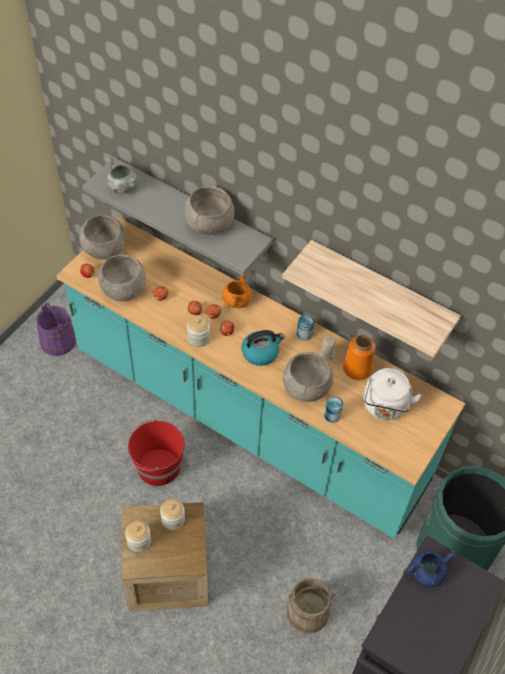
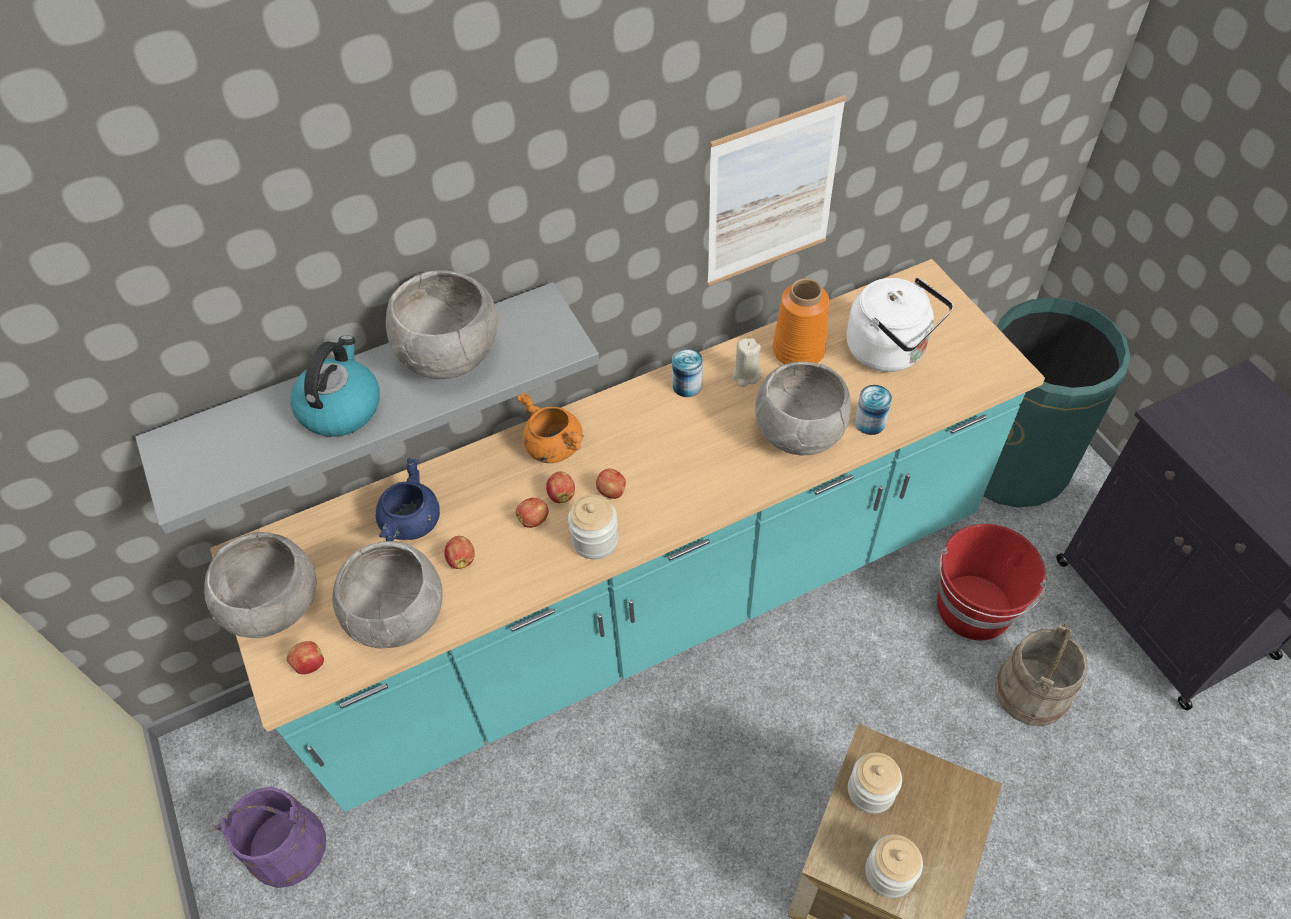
camera: 55 degrees left, 0 degrees up
grey cooking pot [106,157,137,194] -> none
red bucket [126,420,184,486] -> red bucket moved to [937,524,1046,640]
kettle [242,330,285,366] -> kettle moved to [291,336,380,437]
shelf [282,240,461,358] -> picture [707,95,847,286]
blue cooking pot [406,551,456,587] -> blue cooking pot moved to [376,458,440,541]

